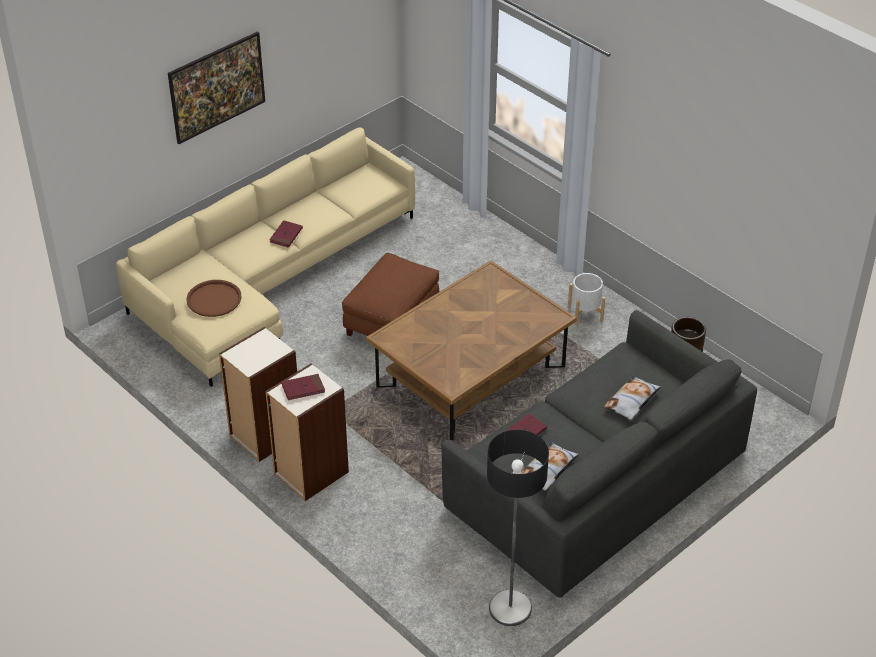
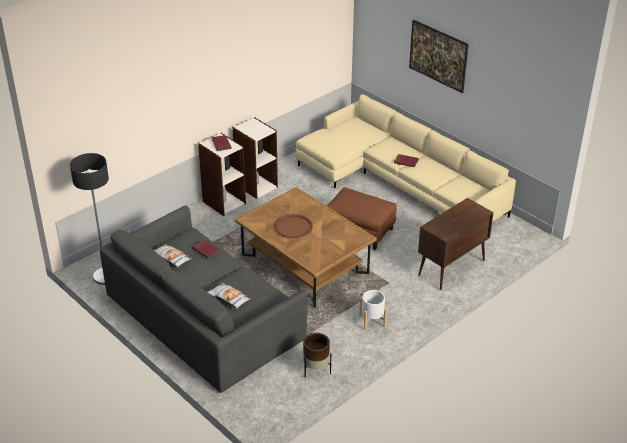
camera: 90 degrees right, 5 degrees down
brown tray [186,280,242,317] -> brown tray moved to [275,214,313,238]
none -> brown cabinet [418,198,494,290]

